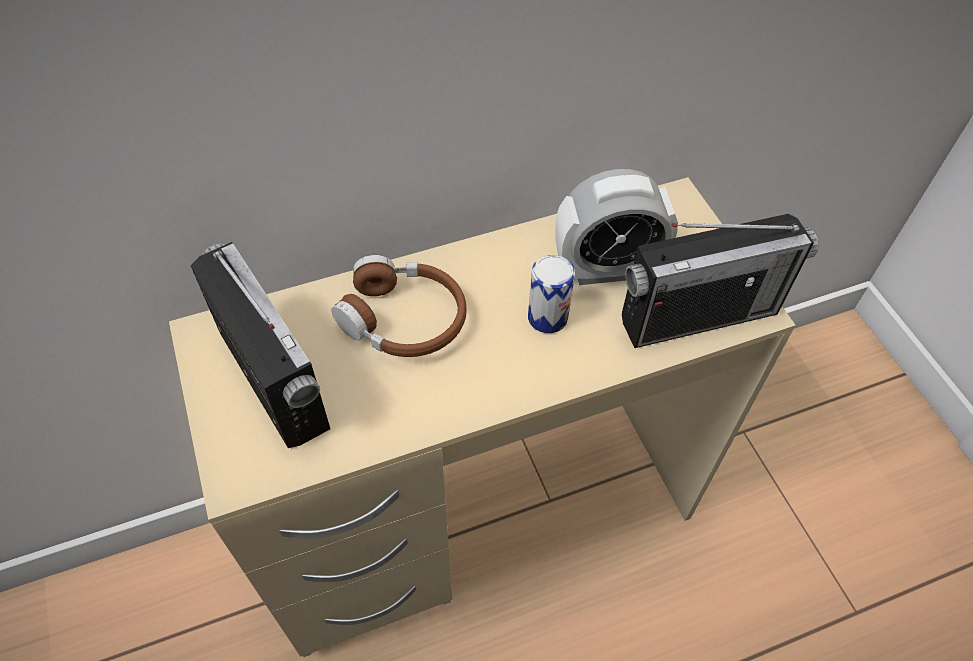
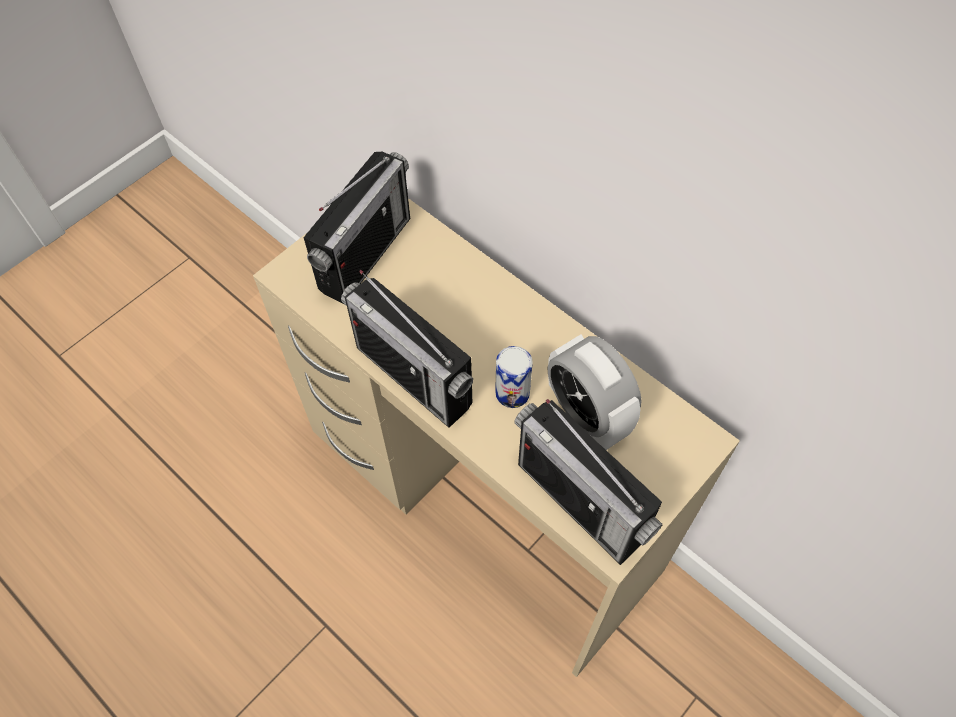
camera: 65 degrees right, 5 degrees up
brown headphones [332,255,467,357] -> none
none -> radio [341,270,473,428]

